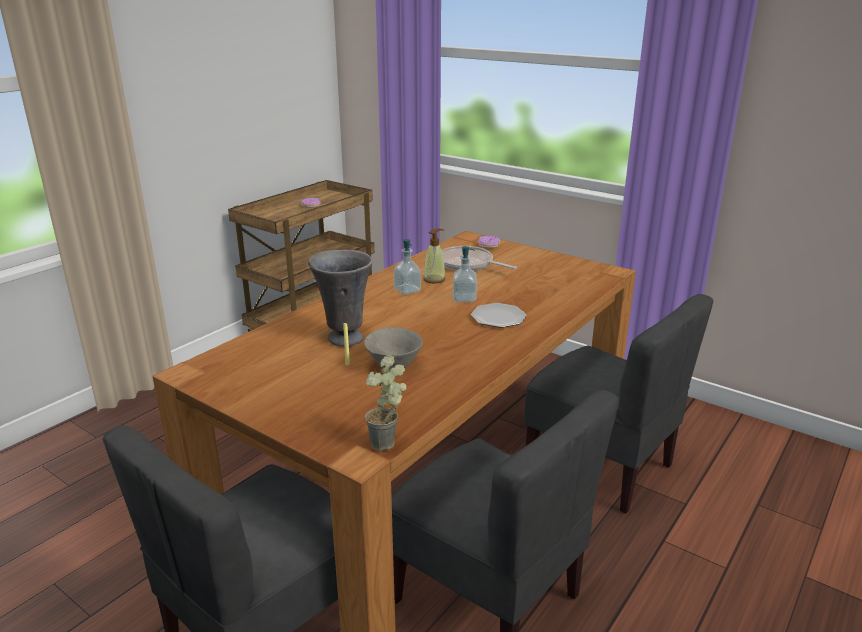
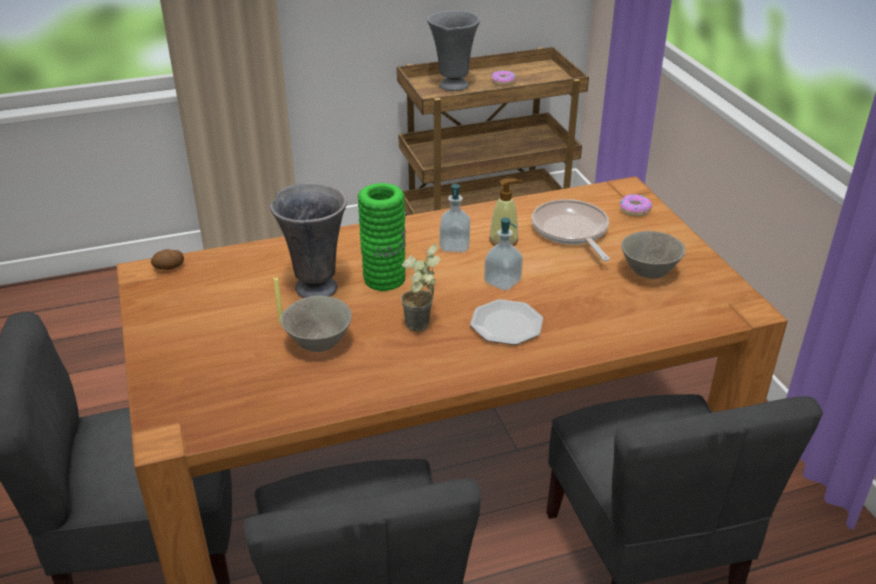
camera: 35 degrees right, 10 degrees up
potted plant [365,354,406,451] -> potted plant moved to [401,243,441,332]
none -> potato [151,249,184,270]
none -> green vase [358,183,406,291]
none -> grey vase [427,10,480,91]
none -> grey bowl [621,231,685,279]

